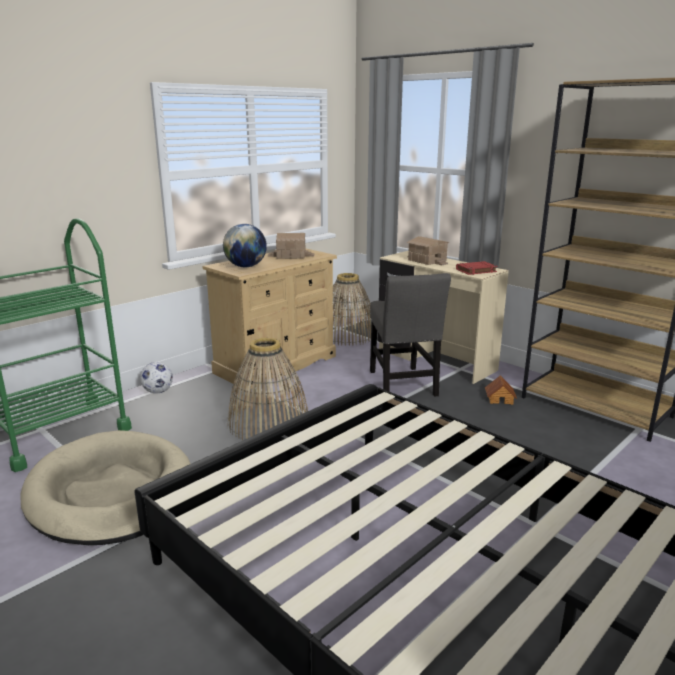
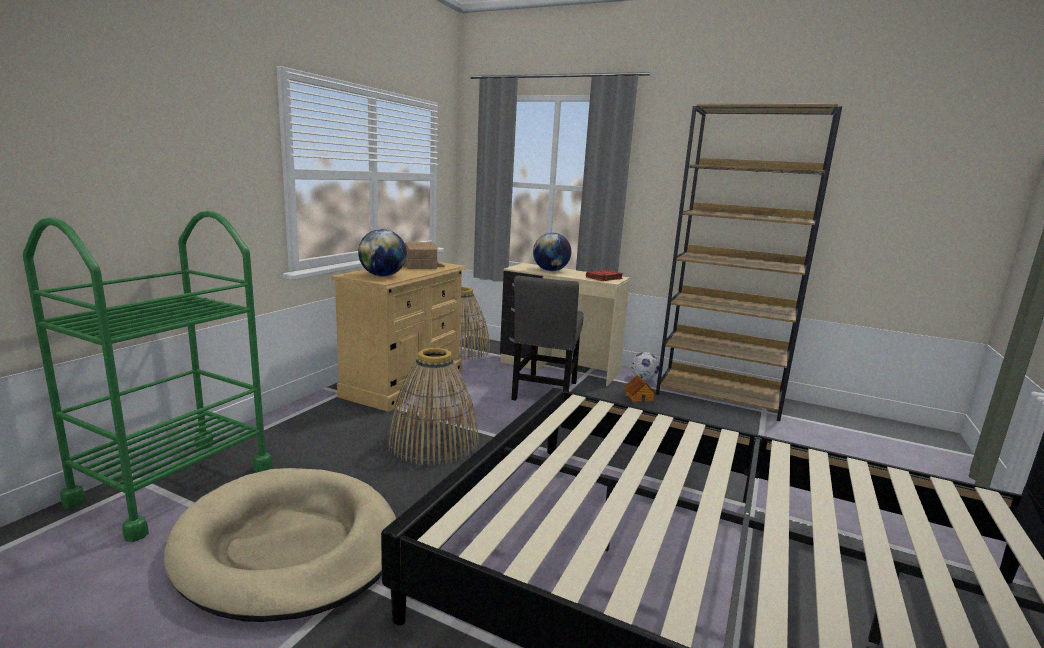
camera: 20 degrees left, 5 degrees down
football [140,362,173,394] -> football moved to [631,352,659,380]
grey chair [370,273,451,397] -> grey chair turned 45 degrees clockwise [511,275,584,401]
toy house [407,236,450,265] -> globe [533,233,571,271]

